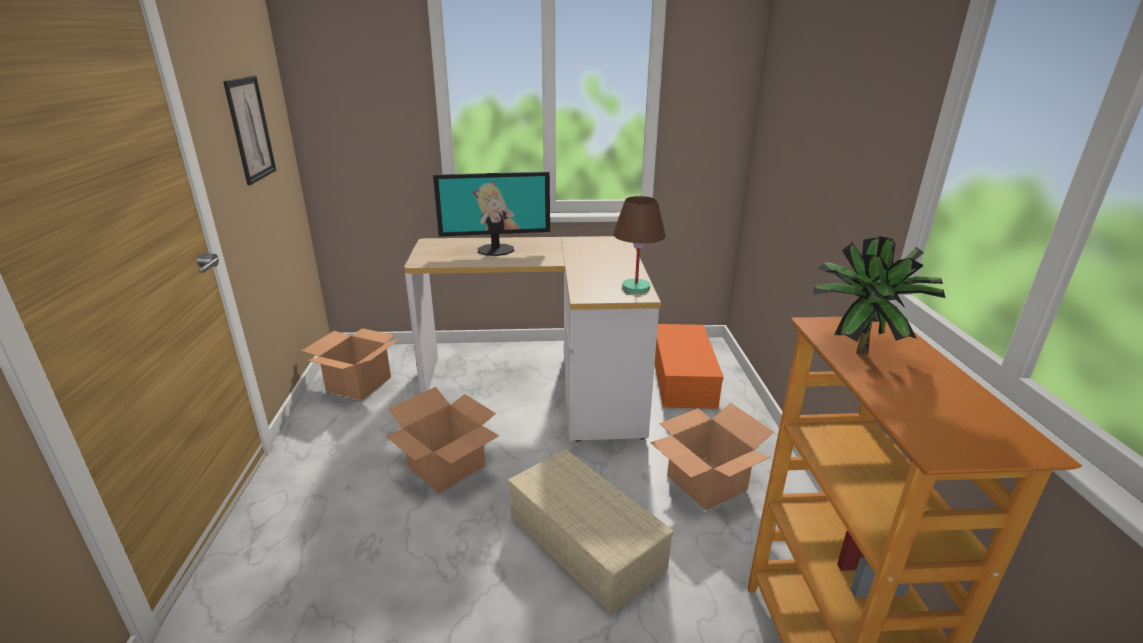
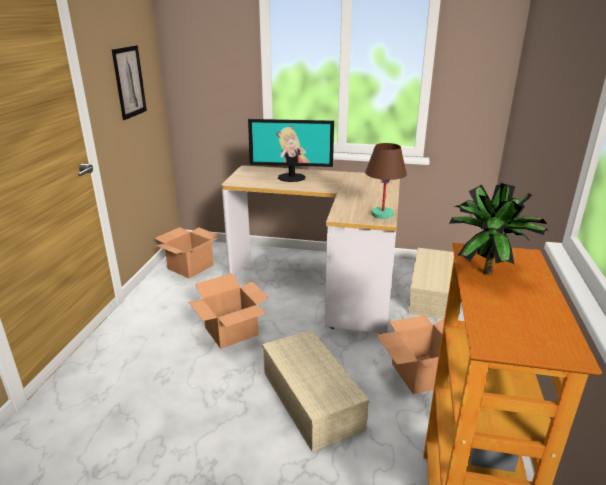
camera: 15 degrees right, 0 degrees up
orange storage box [655,324,724,409] -> beige storage box [408,248,454,319]

